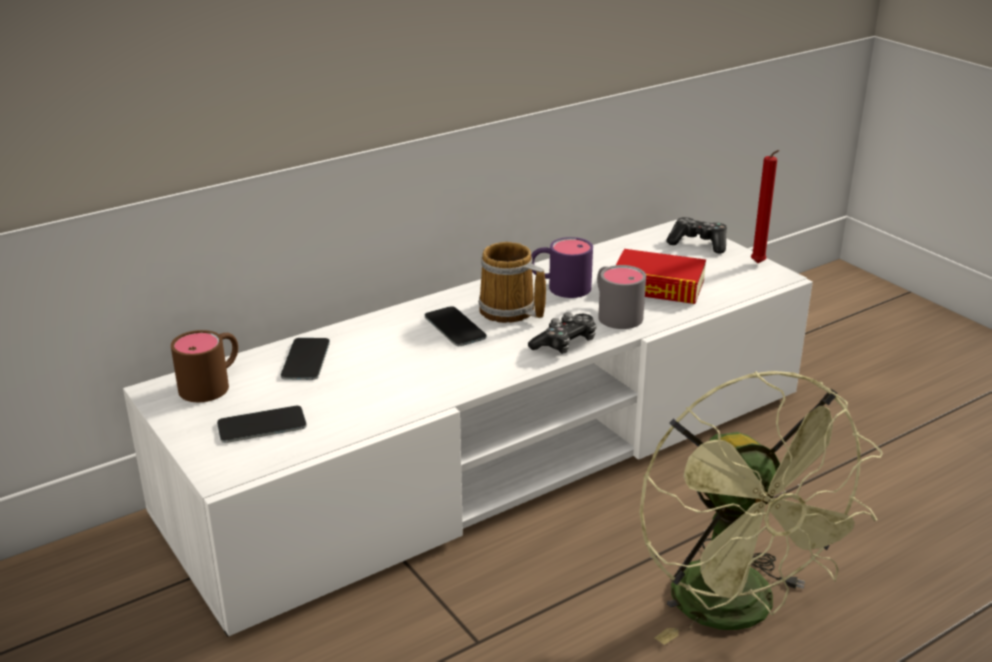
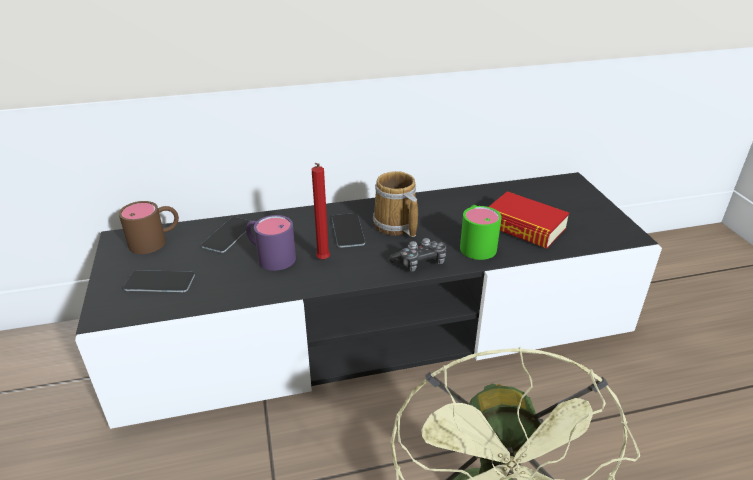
camera: 20 degrees right, 5 degrees up
white tv stand [123,220,813,637] -> black tv stand [75,172,662,429]
purple mug [531,237,593,298] -> purple mug moved to [246,215,296,271]
grey mug [597,265,646,329] -> green mug [460,205,502,260]
game controller [666,217,727,254] -> none
red candle [751,150,779,263] -> red candle moved to [312,163,330,260]

